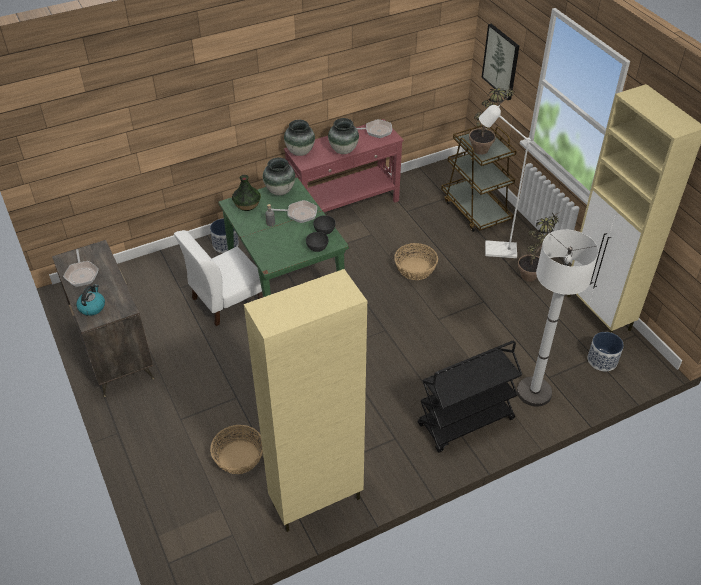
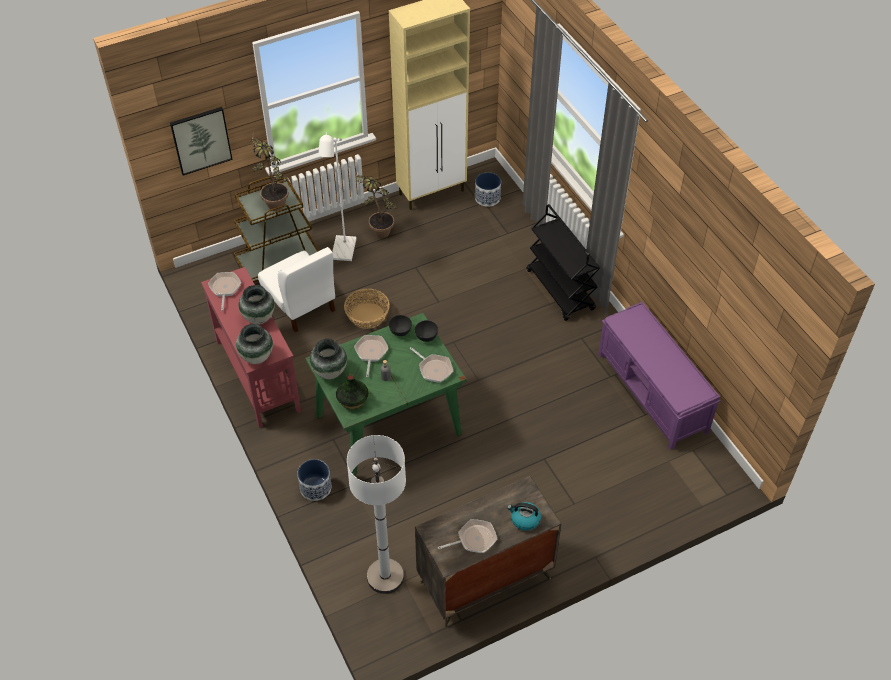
camera: 90 degrees left, 5 degrees up
white chair [174,230,263,326] -> white chair moved to [258,247,335,332]
basket [210,425,263,474] -> none
beige cabinet [244,269,367,532] -> purple bench [598,302,721,450]
white floor lamp [517,229,599,407] -> white floor lamp moved to [347,435,406,594]
none -> frying pan [410,347,453,383]

